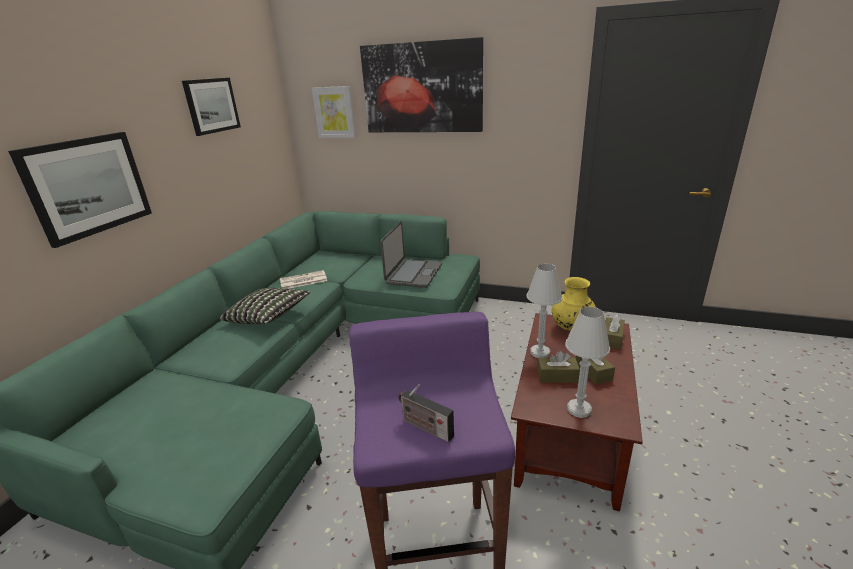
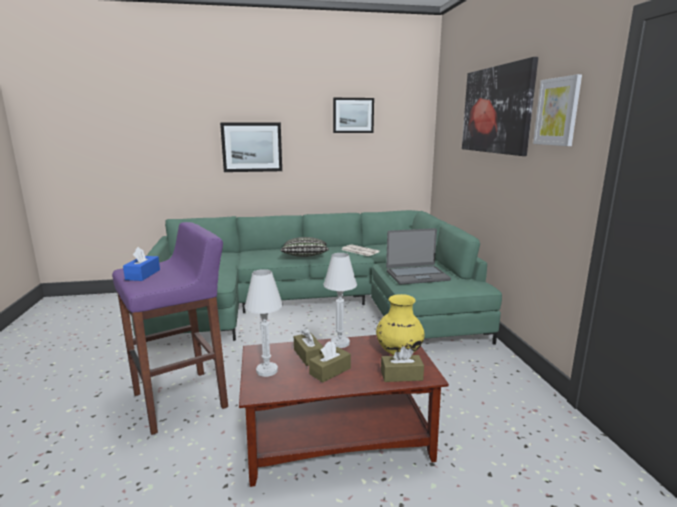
camera: 60 degrees right, 10 degrees down
picture [312,86,356,138] -> picture moved to [533,74,582,146]
radio [398,384,454,443] -> blue tissue box [123,247,160,281]

